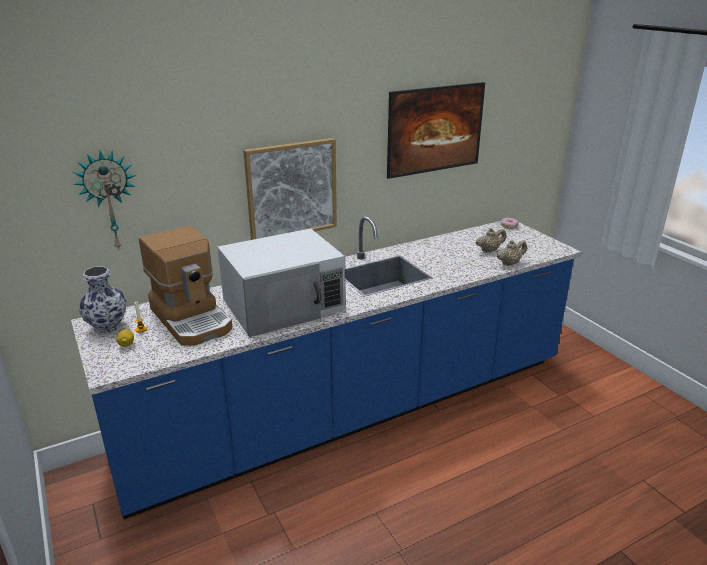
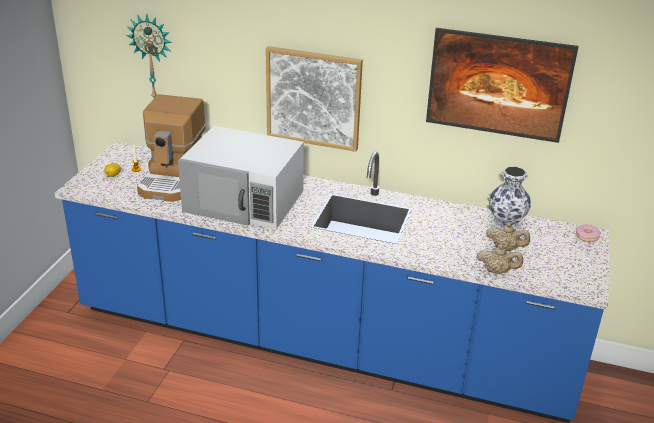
camera: 45 degrees right, 5 degrees up
vase [80,266,126,335] -> vase moved to [489,166,531,229]

